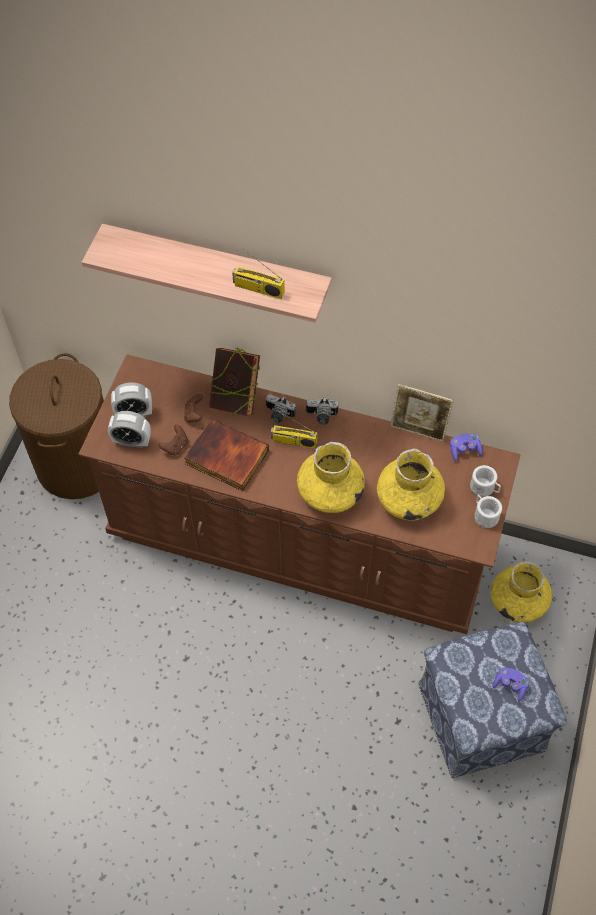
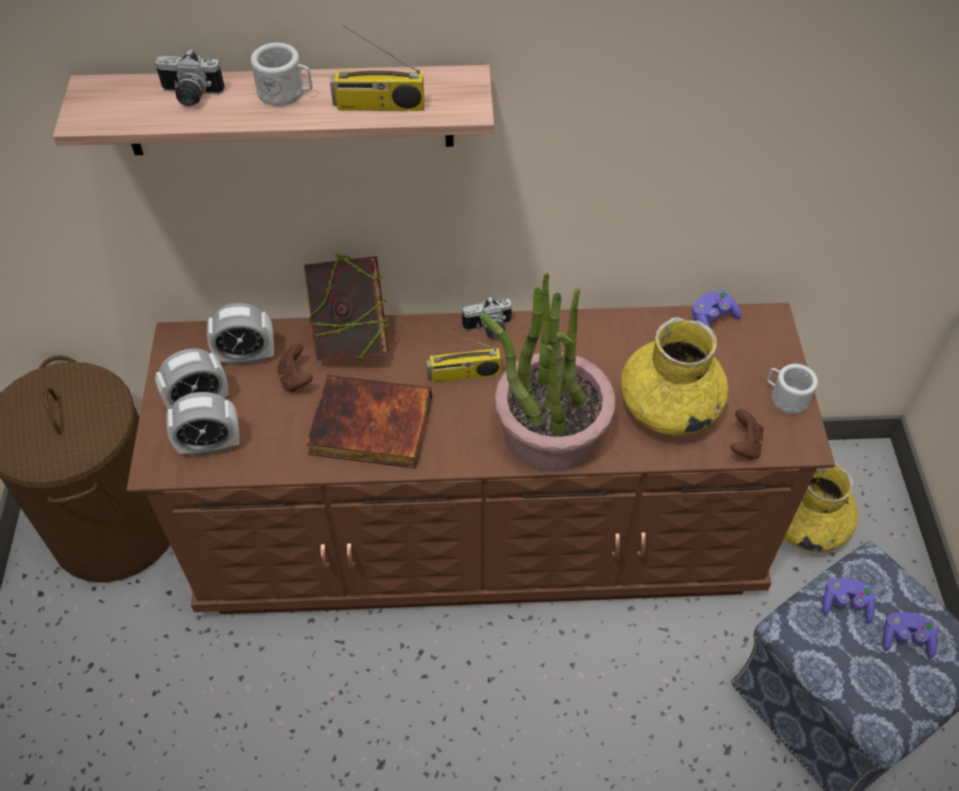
camera: 20 degrees left, 5 degrees down
brown game controller [159,425,188,455] -> brown game controller moved to [731,409,764,460]
camera [266,394,296,423] -> camera moved to [155,49,225,106]
yellow vase [297,442,365,513] -> potted plant [479,272,615,472]
picture frame [390,384,454,442] -> none
white mug [470,465,501,497] -> white mug moved to [251,43,313,106]
none -> alarm clock [207,303,274,366]
none -> purple game controller [822,578,876,623]

